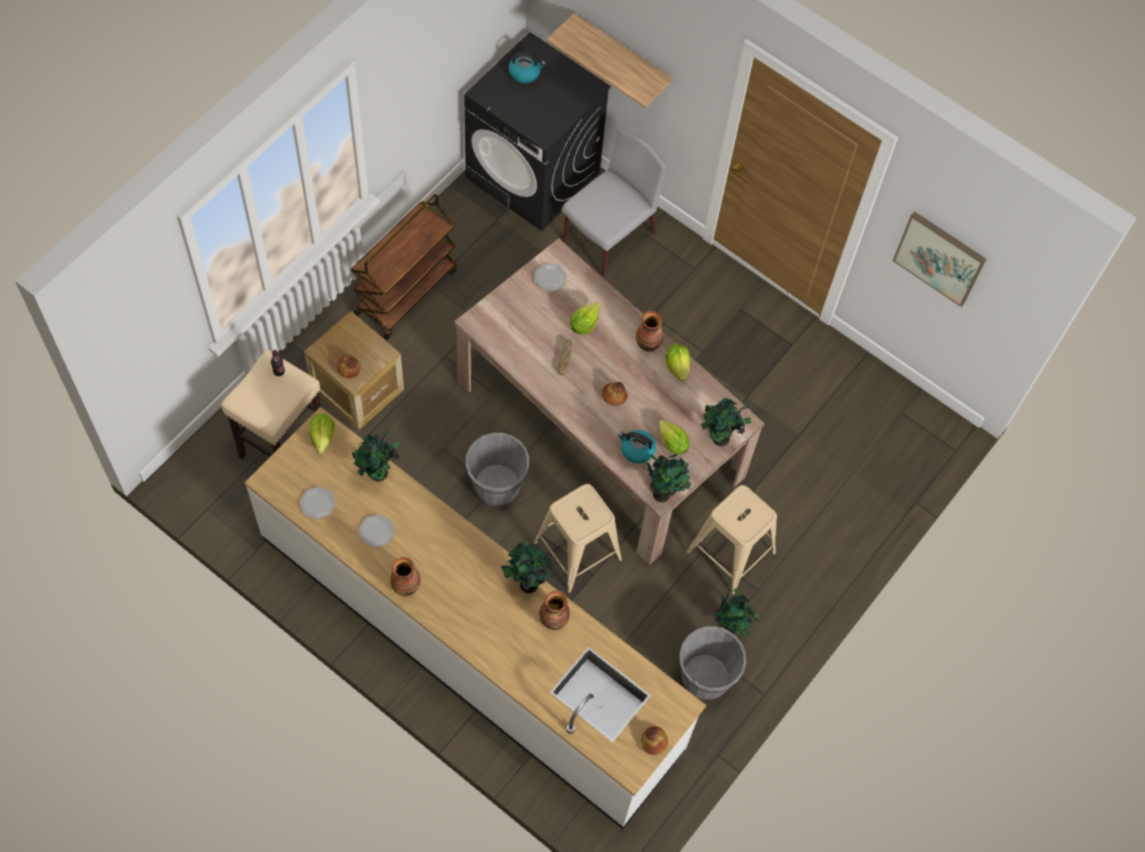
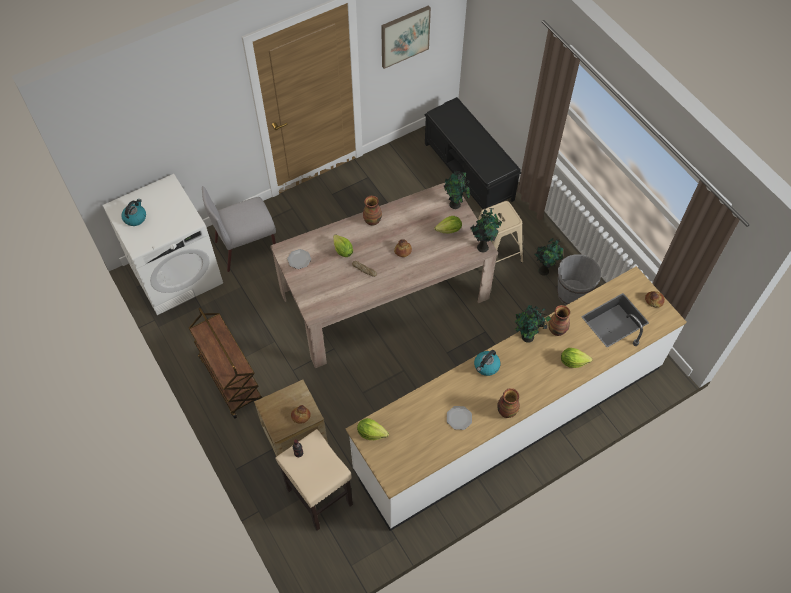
camera: 65 degrees left, 5 degrees down
plate [300,486,336,520] -> none
potted plant [352,430,400,481] -> none
black washing machine [464,32,611,231] -> white washing machine [103,174,223,315]
grey bucket [466,433,529,507] -> none
beige stool [533,484,622,593] -> none
shelf [547,13,673,108] -> none
grey chair [562,128,666,276] -> grey chair turned 90 degrees counterclockwise [202,186,276,272]
kettle [618,430,656,463] -> kettle moved to [474,350,500,376]
lettuce [665,344,690,382] -> lettuce moved to [561,348,592,368]
none -> black bench [425,97,521,209]

